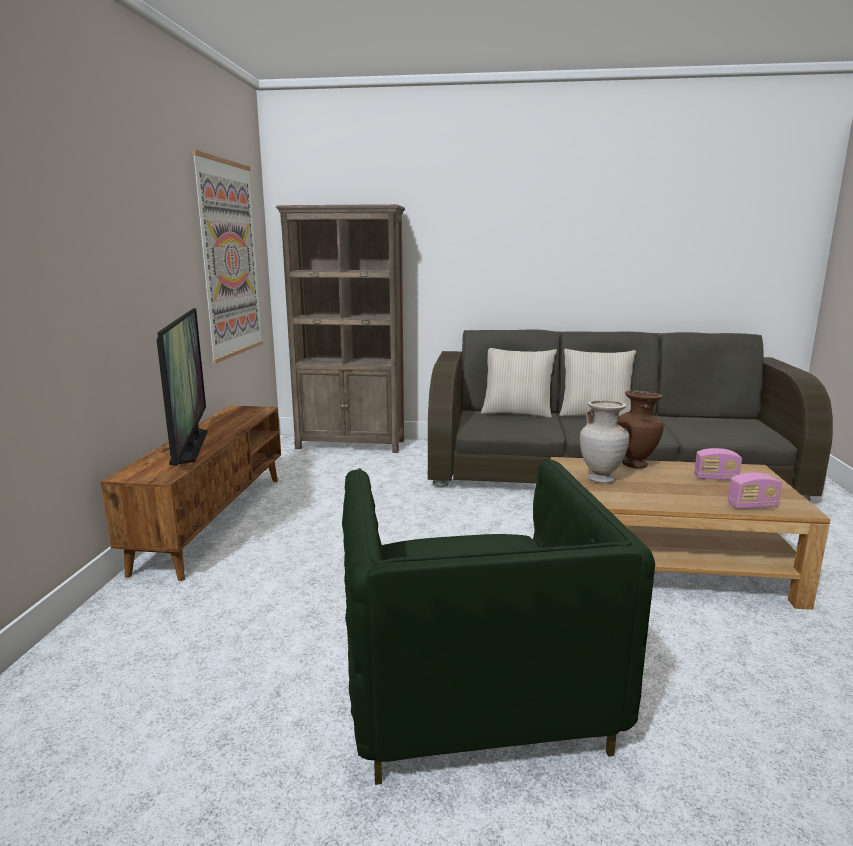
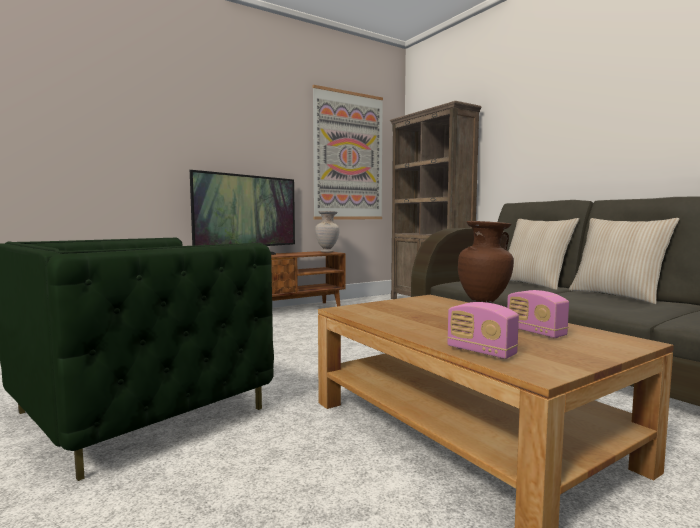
camera: 50 degrees right, 10 degrees down
beige vase [580,400,630,483] -> beige vase moved to [315,211,340,252]

